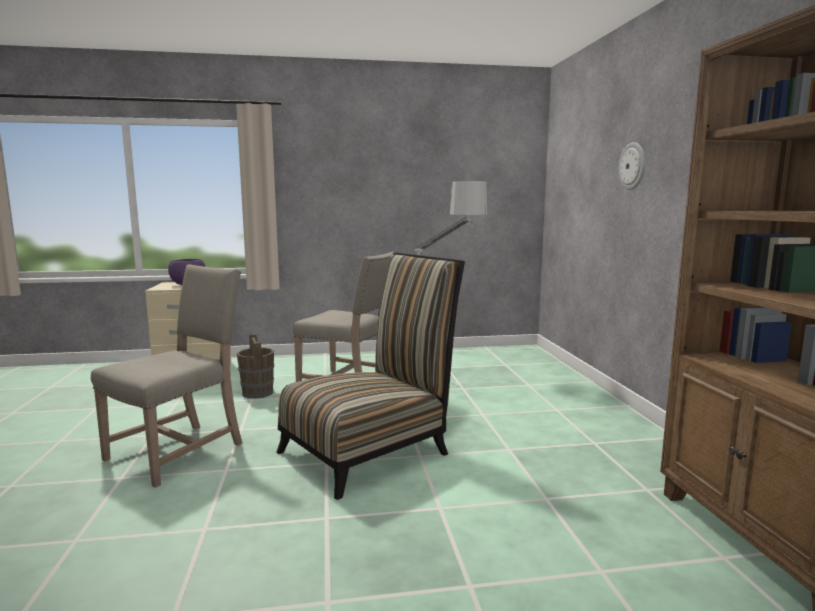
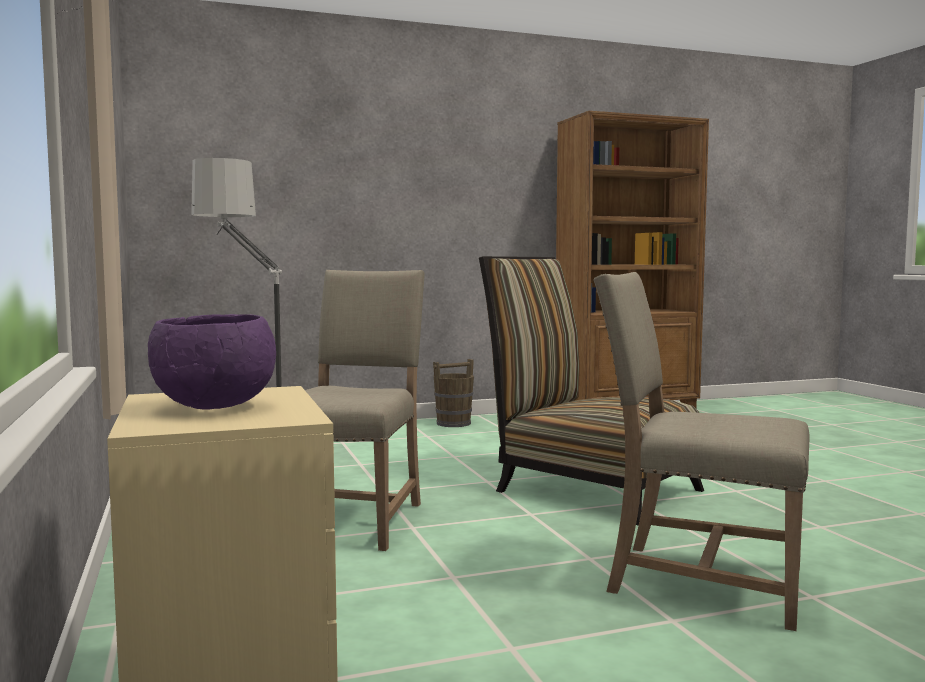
camera: 100 degrees left, 5 degrees down
brown bucket [237,334,274,399] -> brown bucket moved to [433,359,474,427]
wall clock [618,142,645,190] -> none

